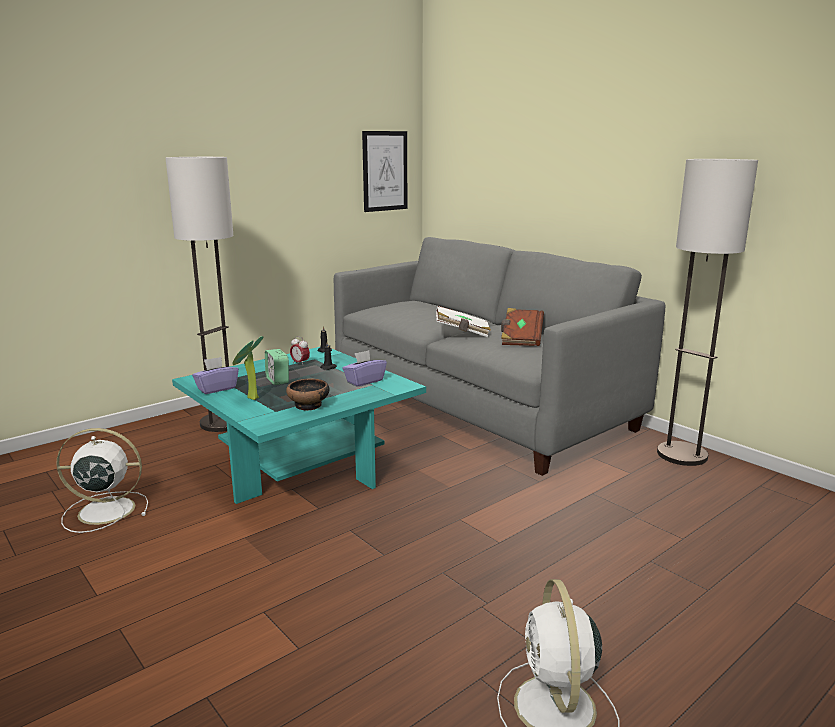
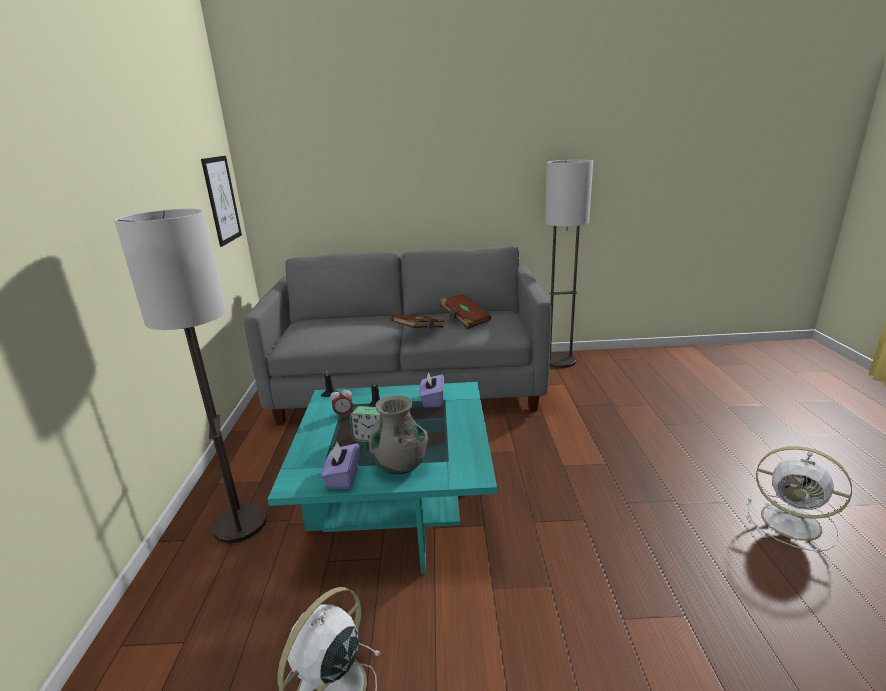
camera: 50 degrees left, 5 degrees up
potted plant [232,336,263,400] -> grey vase [369,395,428,475]
bowl [286,378,330,411] -> none
white book [436,306,491,337] -> brown book [390,315,445,329]

